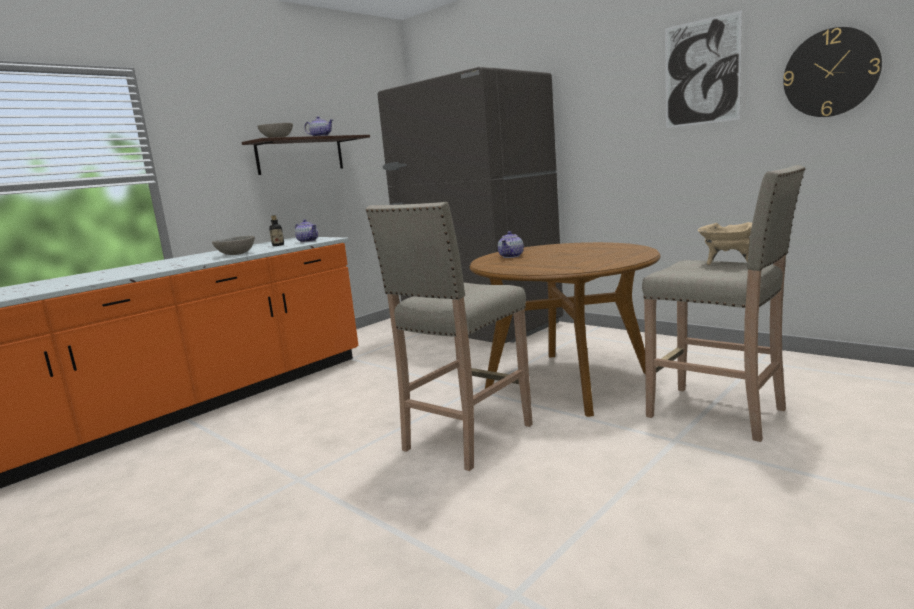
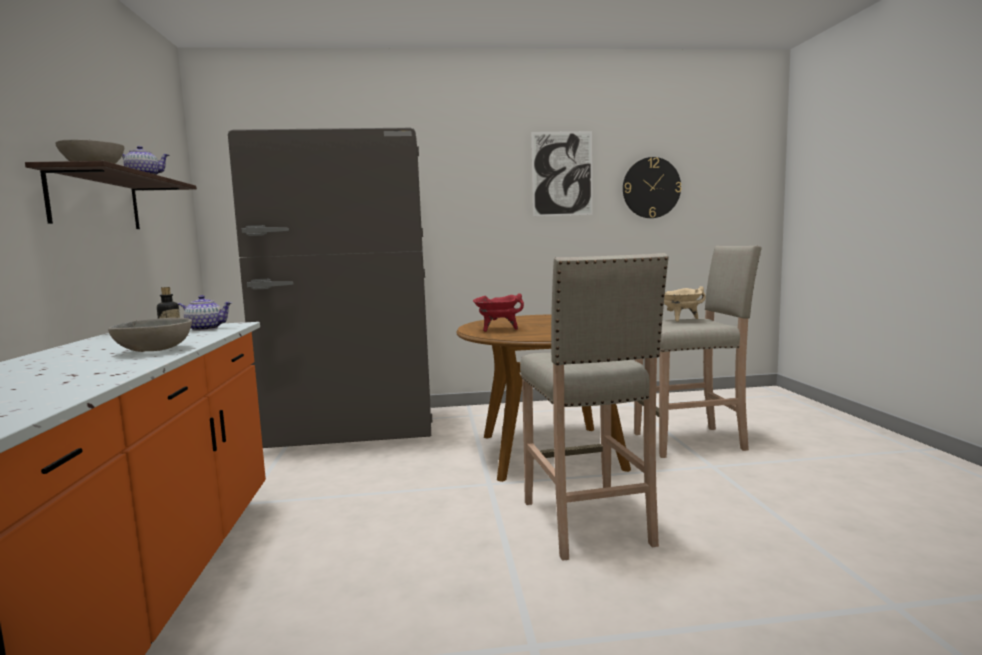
camera: 50 degrees left, 5 degrees down
teapot [498,231,524,258] -> red cooking pot [473,293,524,332]

